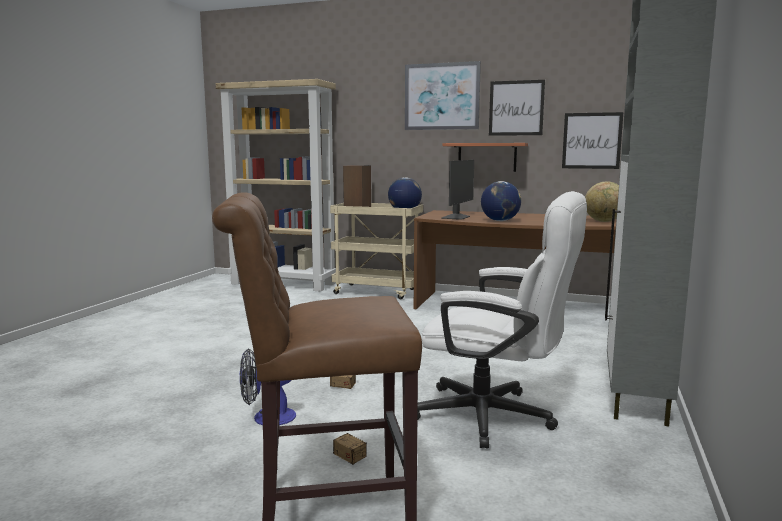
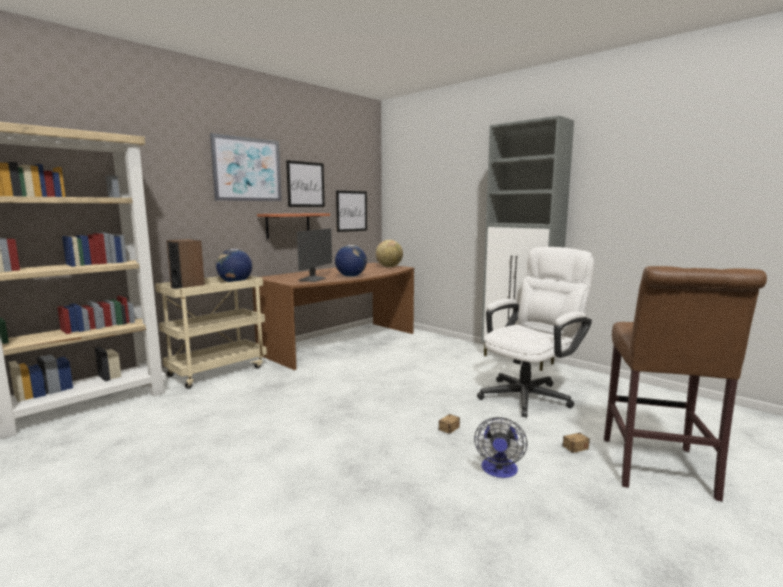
camera: 65 degrees left, 0 degrees up
monitor [441,160,474,220] -> monitor turned 60 degrees clockwise [297,228,332,282]

